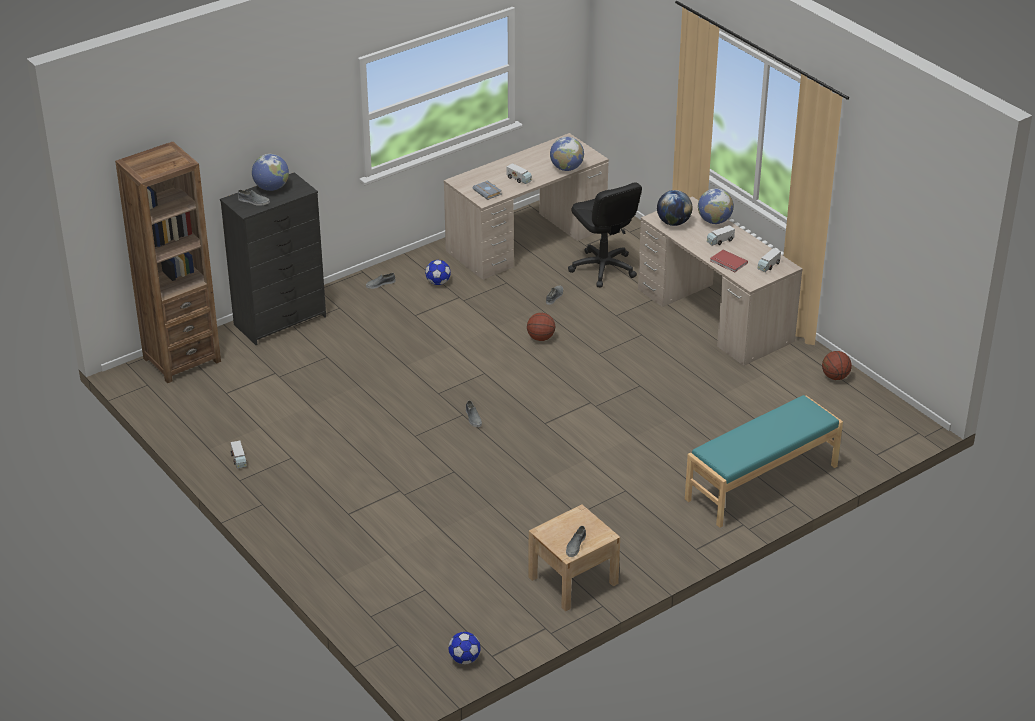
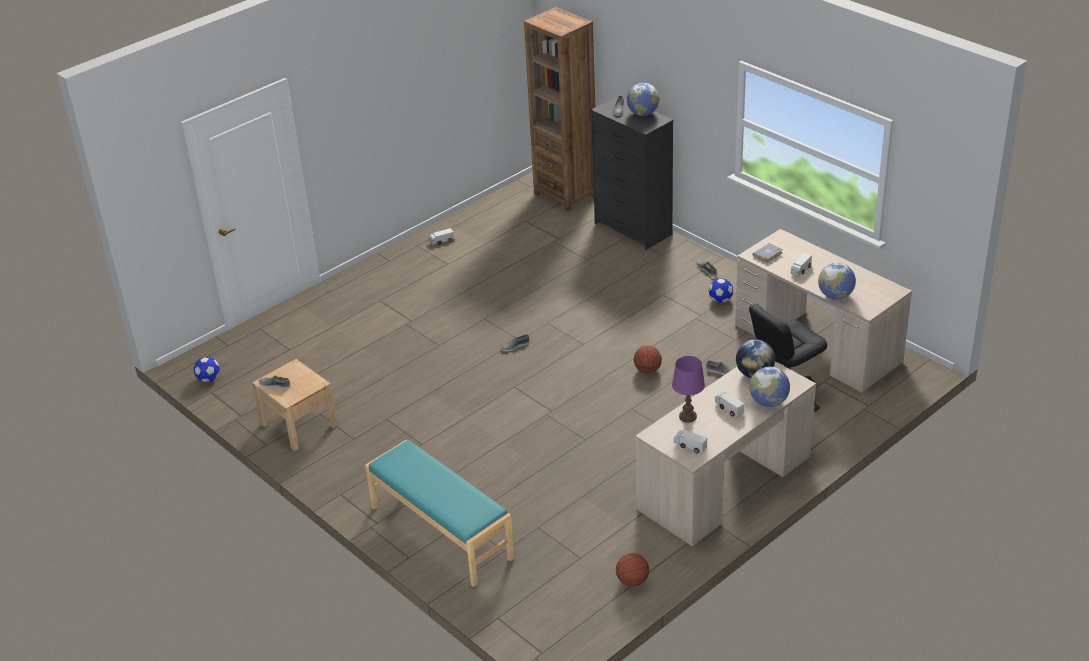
camera: 85 degrees right, 0 degrees up
red book [710,250,748,272] -> purple table lamp [672,356,705,423]

